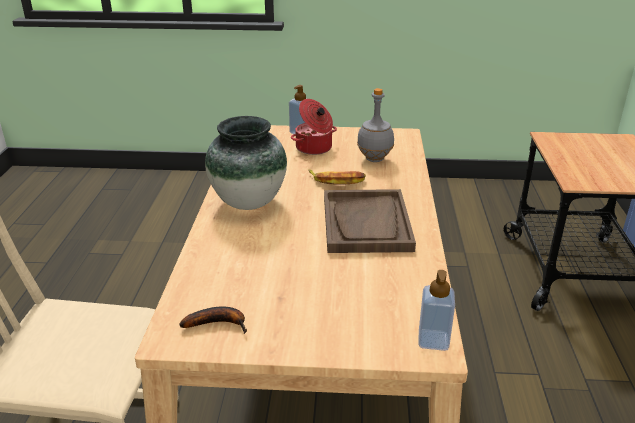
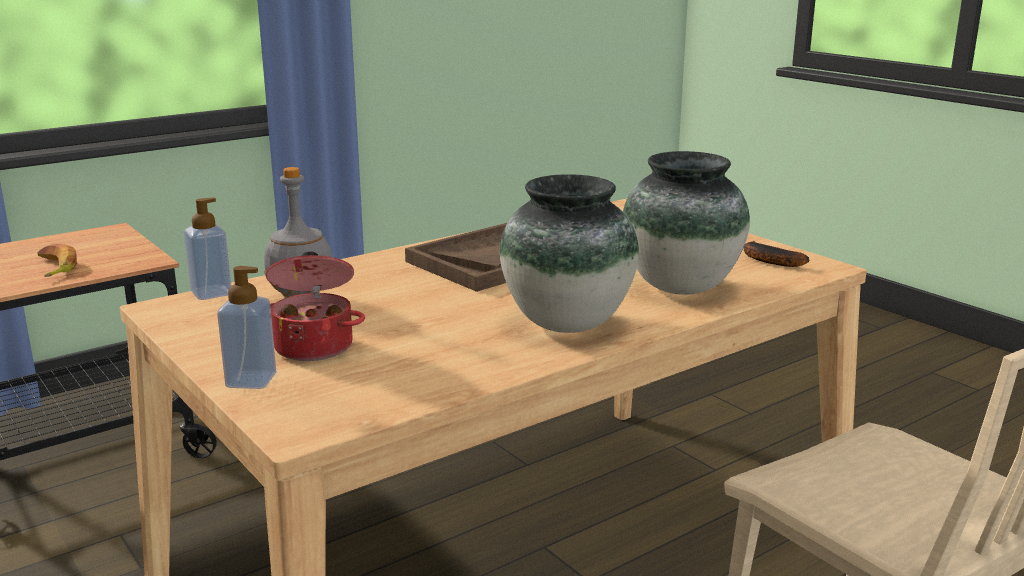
camera: 130 degrees left, 10 degrees down
banana [308,169,366,185] -> banana moved to [37,244,77,277]
soap dispenser [418,270,455,351] -> soap dispenser moved to [184,197,232,300]
none -> vase [623,151,750,295]

